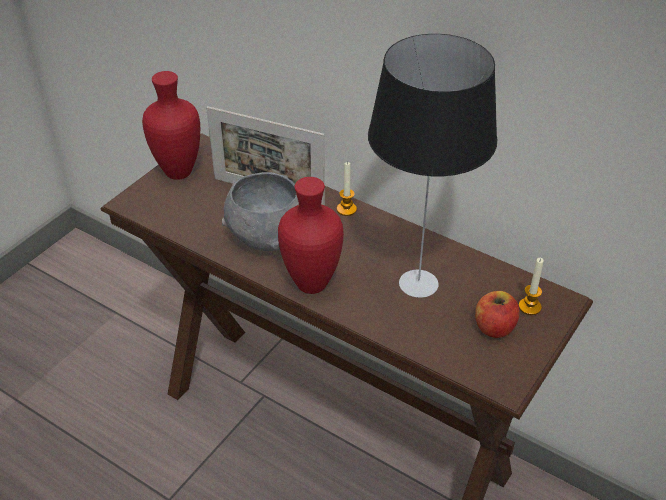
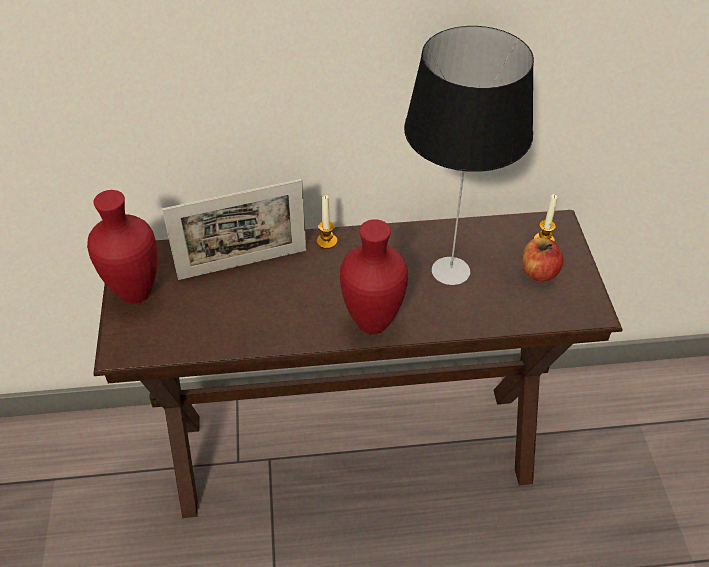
camera: 40 degrees left, 5 degrees up
grey bowl [222,172,299,251] -> none

